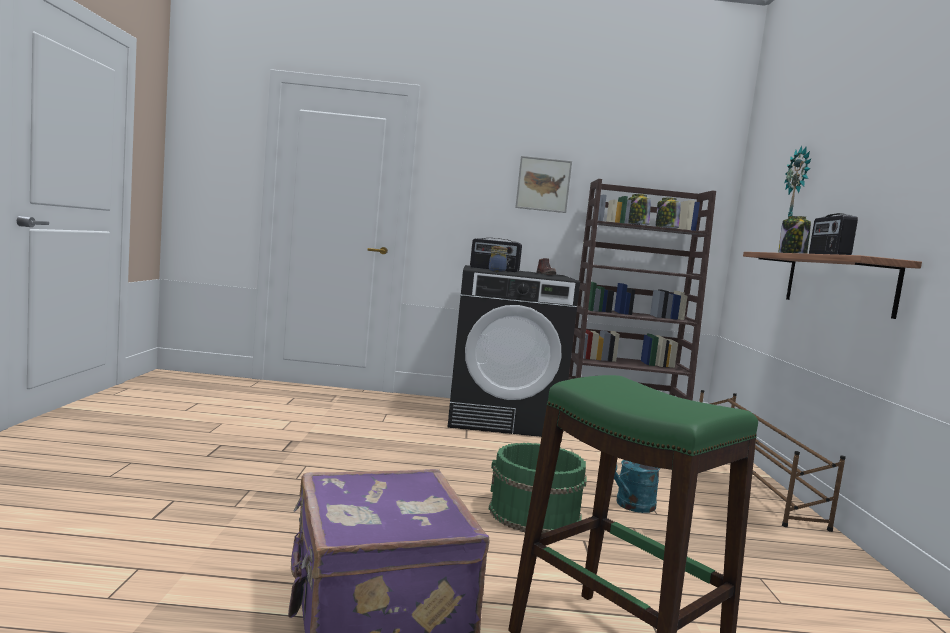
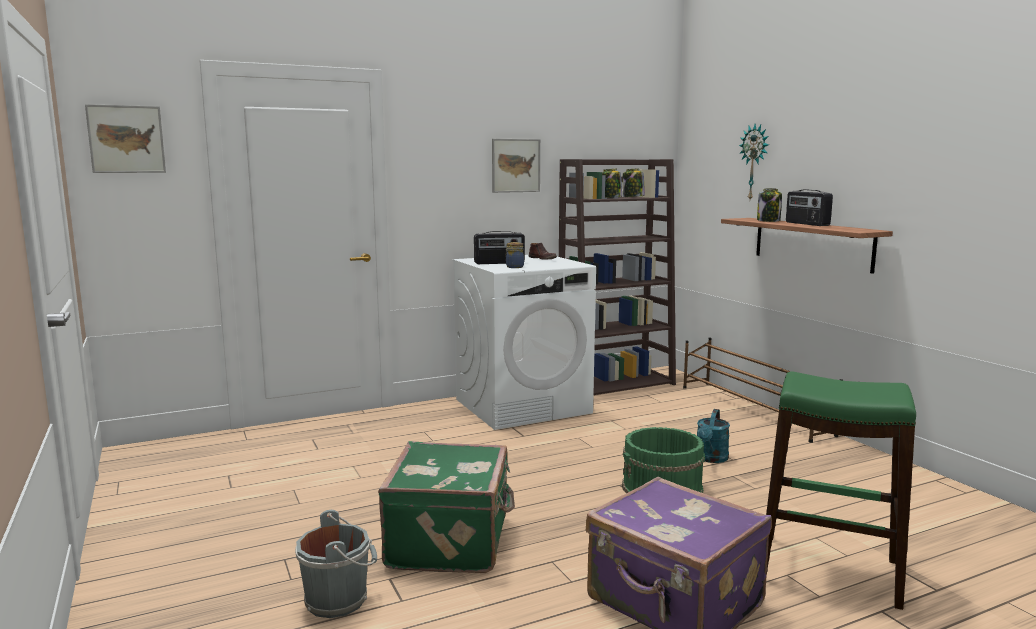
camera: 25 degrees left, 5 degrees up
black washing machine [447,265,580,437] -> white washing machine [452,255,596,430]
none -> picture [85,104,166,173]
none -> grey bucket [295,510,377,618]
none -> green suitcase [378,441,515,573]

